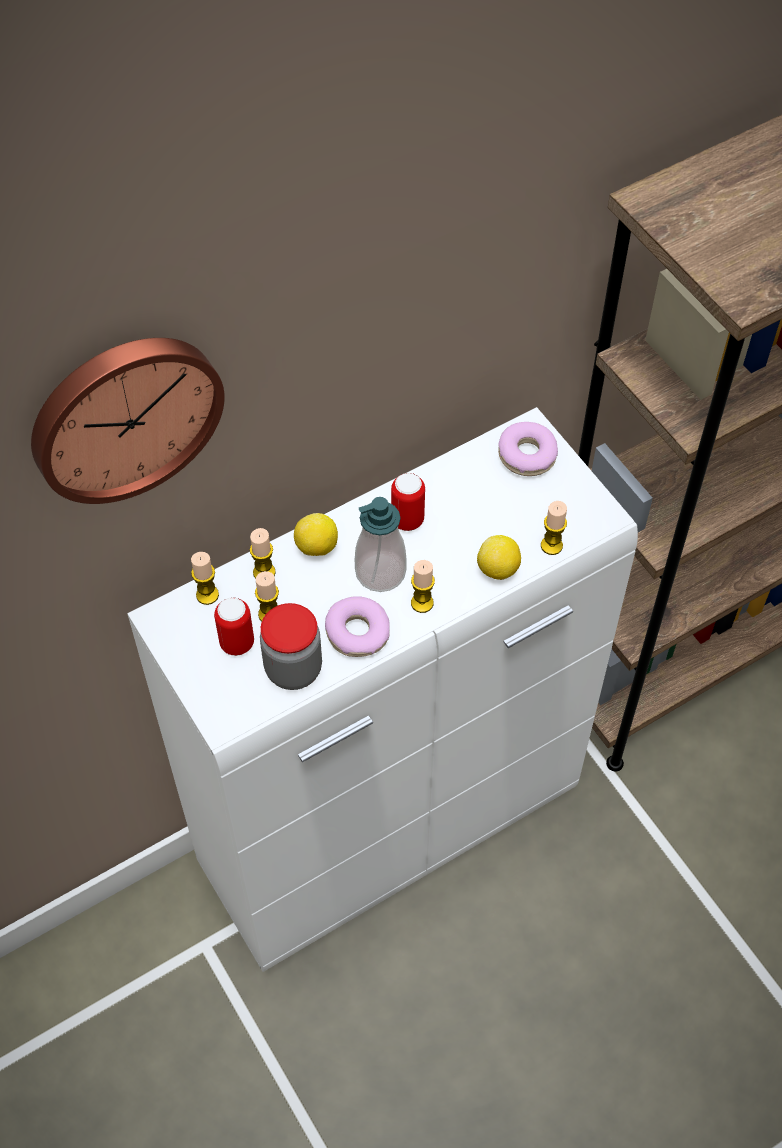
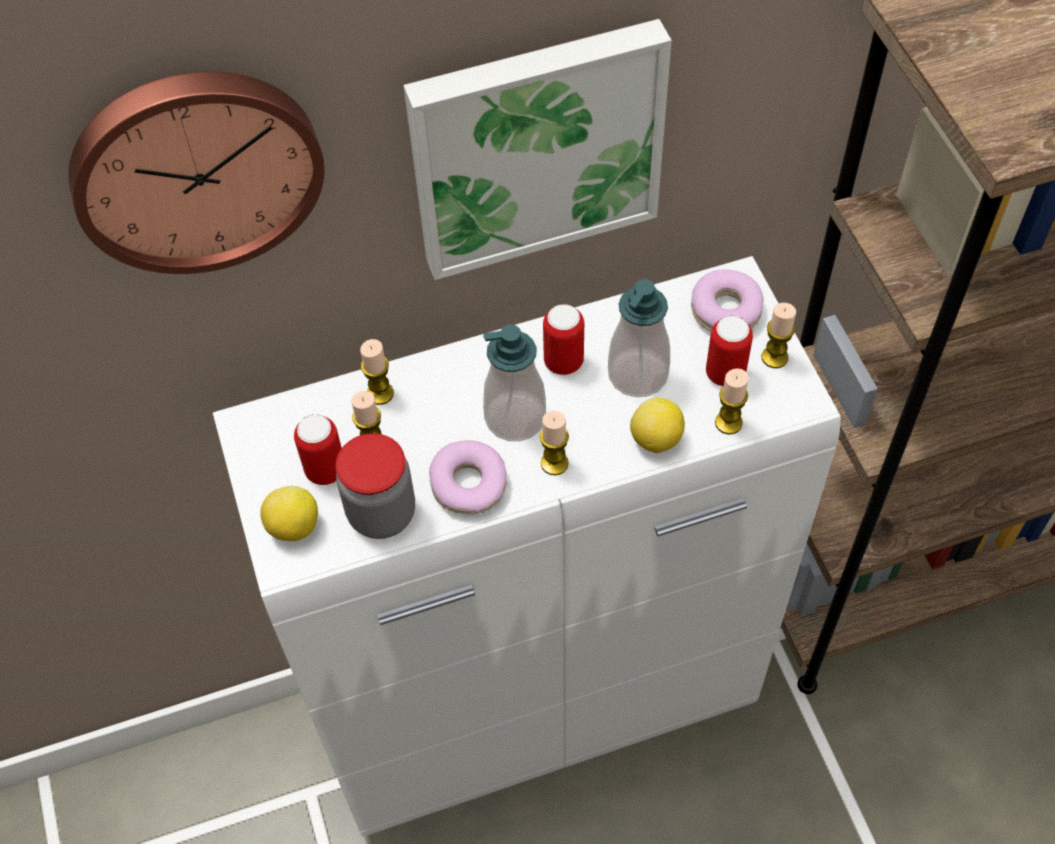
camera: 15 degrees right, 0 degrees up
candle [191,552,219,605] -> candle moved to [762,303,796,368]
lemon [294,513,338,556] -> lemon moved to [260,486,318,541]
none -> picture [403,19,672,280]
none -> soap dispenser [608,279,670,397]
none -> can [706,316,753,386]

